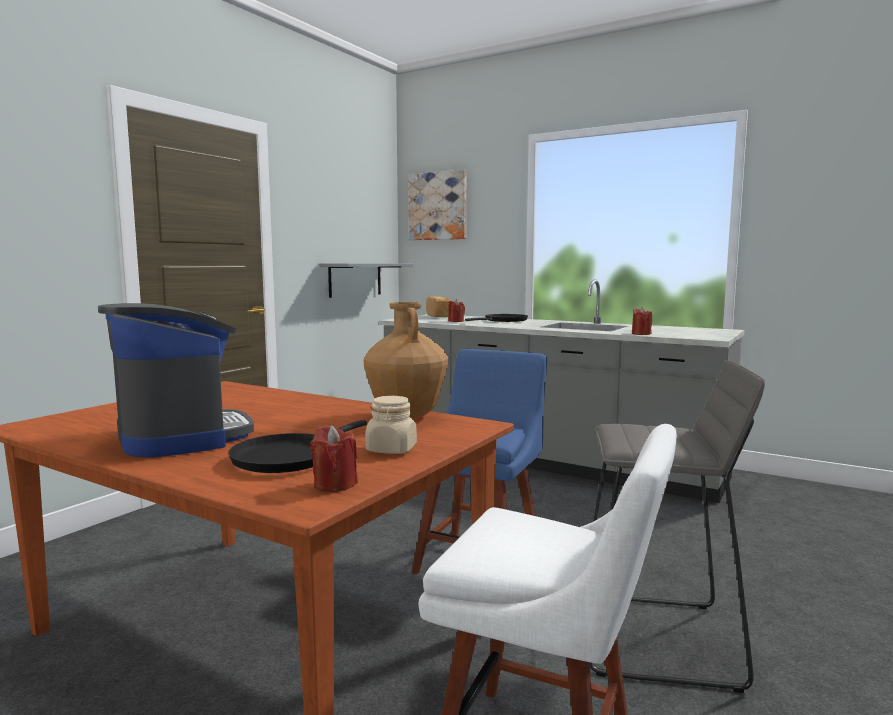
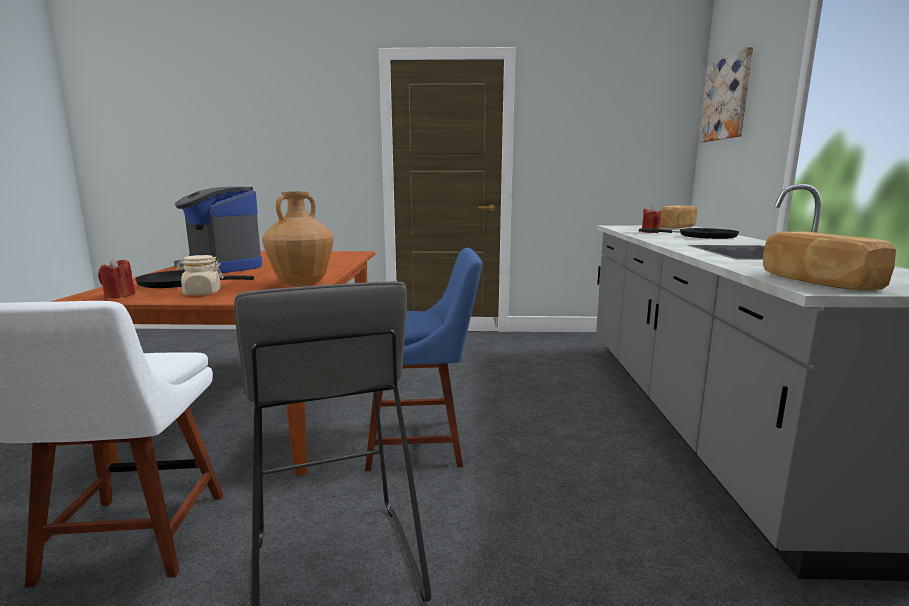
camera: 60 degrees right, 5 degrees up
coffee machine [98,303,254,458] -> coffee machine turned 105 degrees clockwise [174,187,262,273]
grey shelf [319,263,413,298] -> none
red candle [632,307,652,335] -> none
none -> bread [763,231,896,291]

